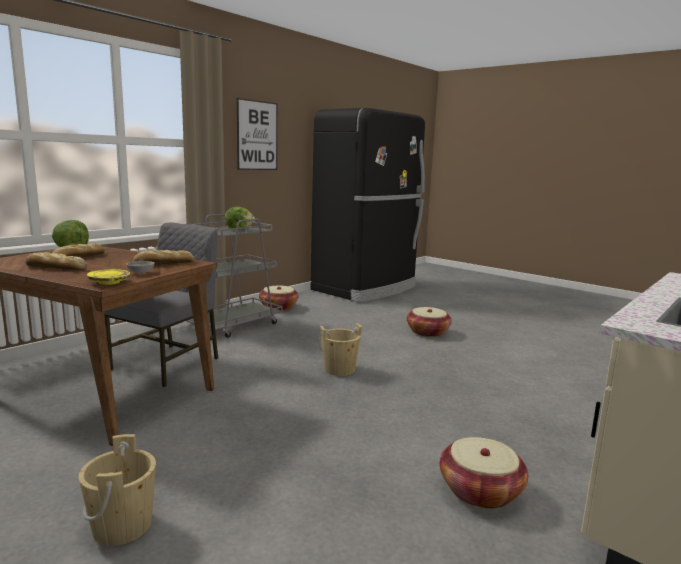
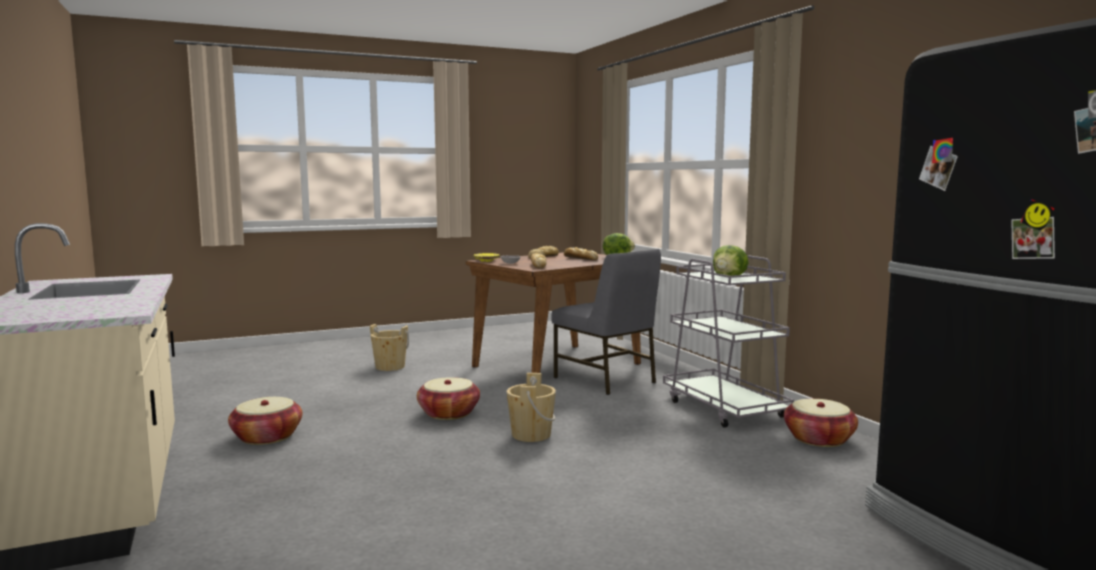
camera: 115 degrees right, 5 degrees down
picture [237,98,277,170] -> none
basket [407,307,452,337] -> basket moved to [417,377,480,420]

